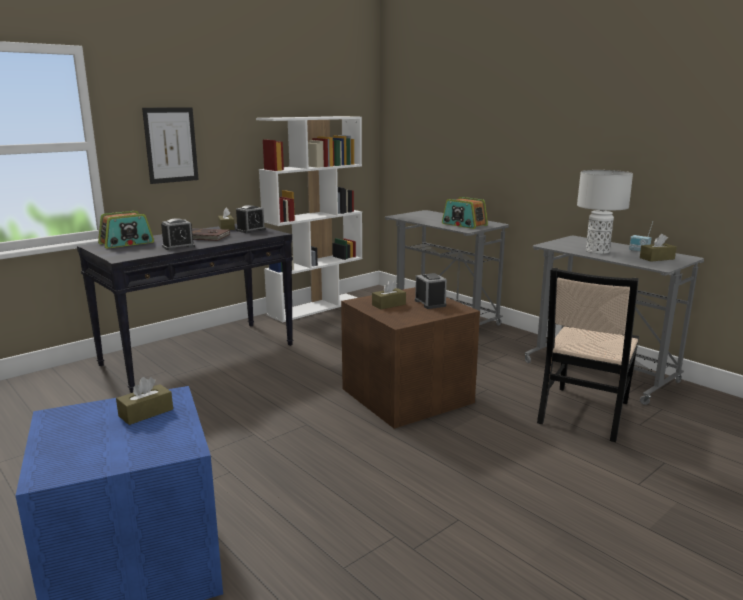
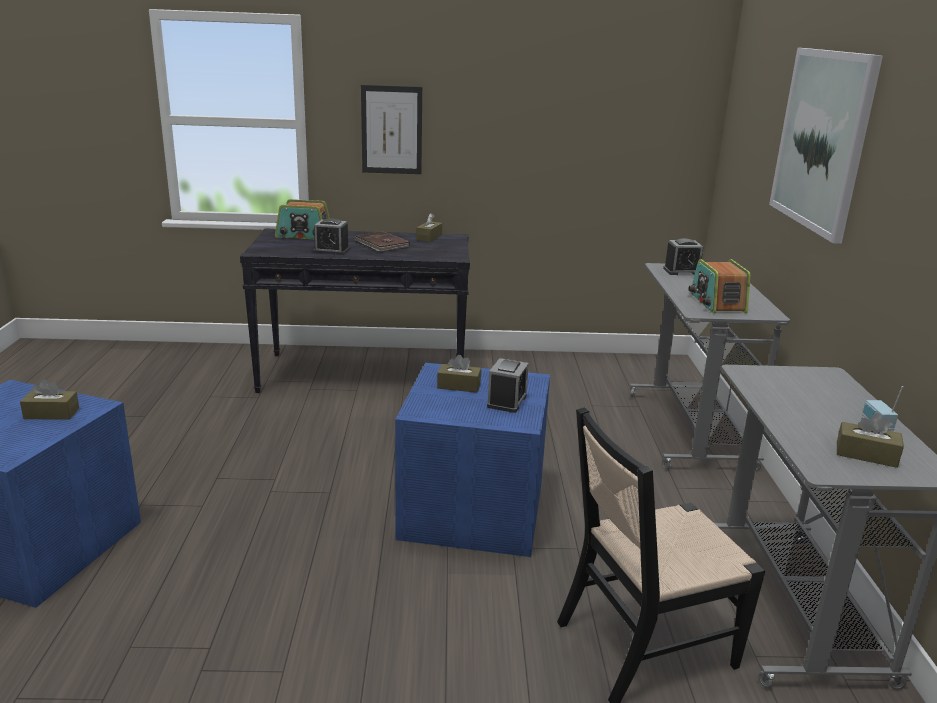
camera: 40 degrees right, 5 degrees up
alarm clock [236,205,266,233] -> alarm clock moved to [663,238,703,275]
white bookcase [256,116,362,322] -> none
brown storage box [341,287,480,429] -> blue storage box [395,363,550,557]
white table lamp [577,170,633,254] -> none
none -> picture [769,48,883,244]

